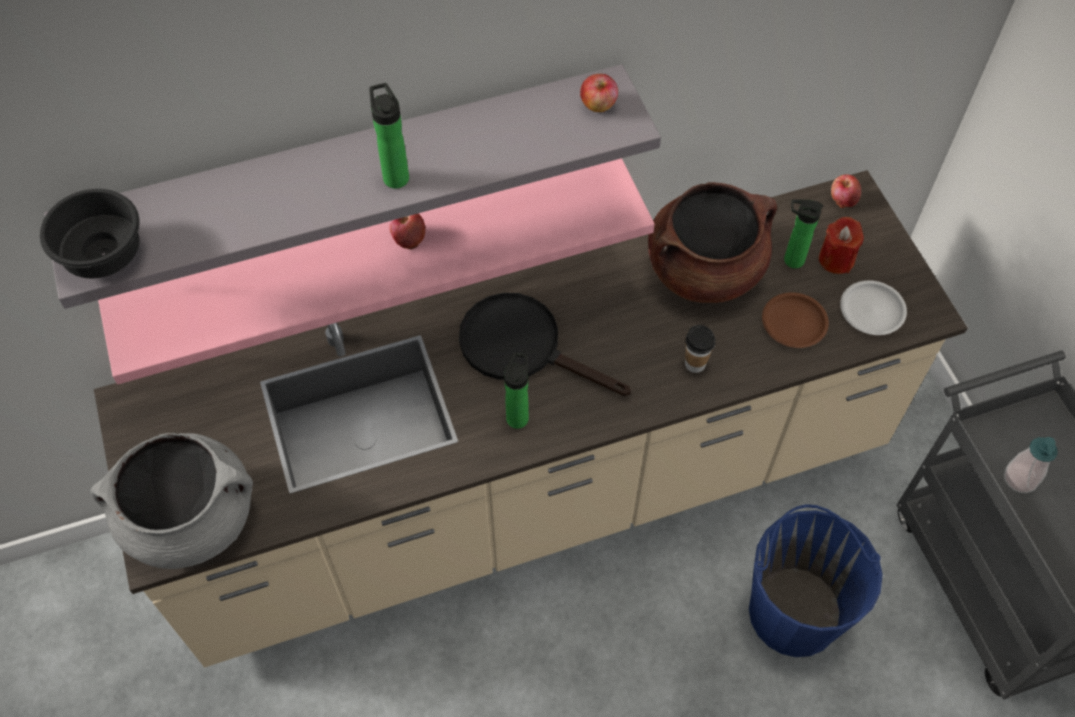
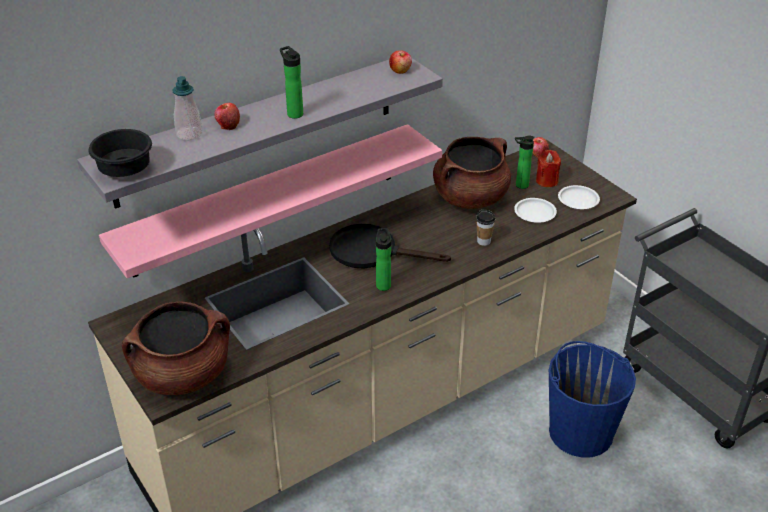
camera: 15 degrees left, 20 degrees down
grey cooking pot [91,433,253,569] -> brown cooking pot [122,301,230,395]
apple [389,213,425,250] -> apple moved to [214,103,240,130]
brown plate [762,292,829,348] -> white plate [514,198,557,223]
soap dispenser [1004,437,1058,493] -> soap dispenser moved to [173,76,203,141]

